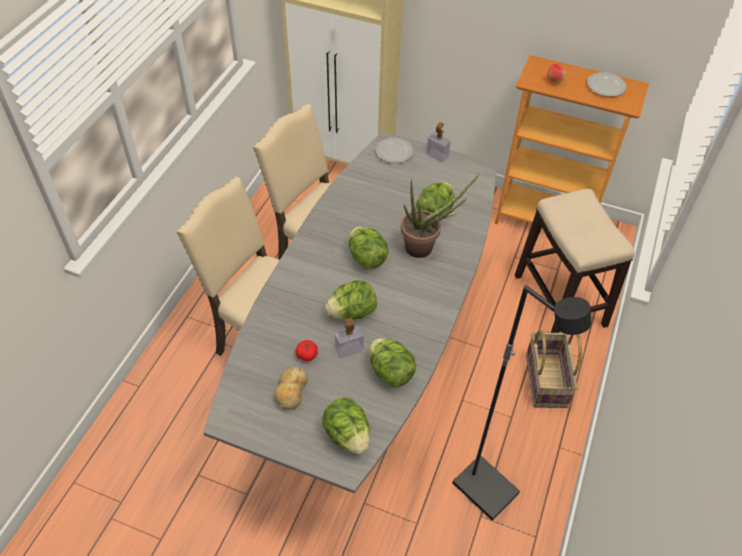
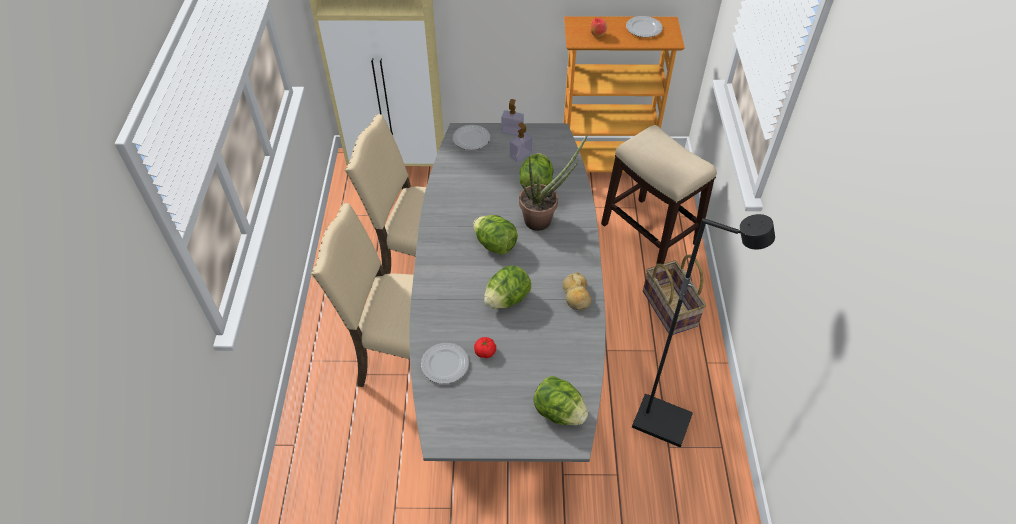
camera: 20 degrees left, 0 degrees up
bread [274,367,308,409] -> bread moved to [563,272,591,310]
soap dispenser [335,317,364,358] -> soap dispenser moved to [510,122,532,162]
lettuce [369,338,416,387] -> none
none -> plate [421,343,469,384]

